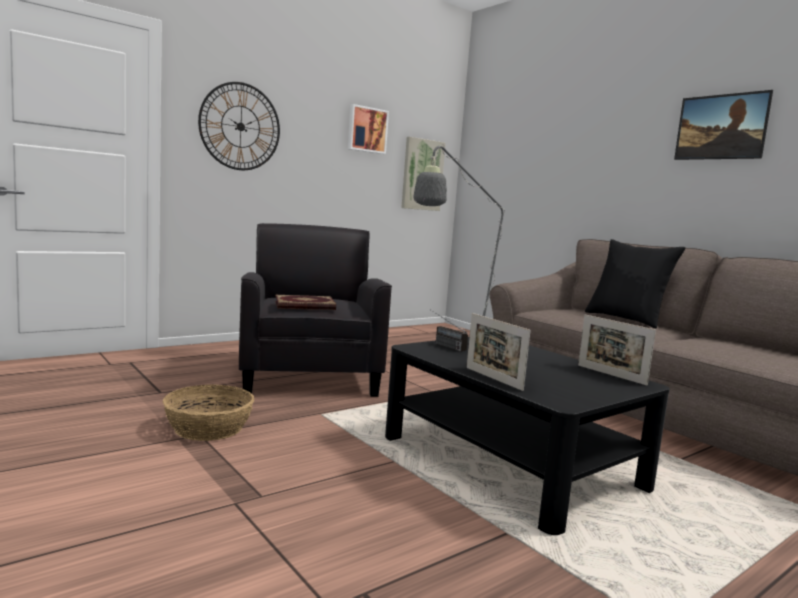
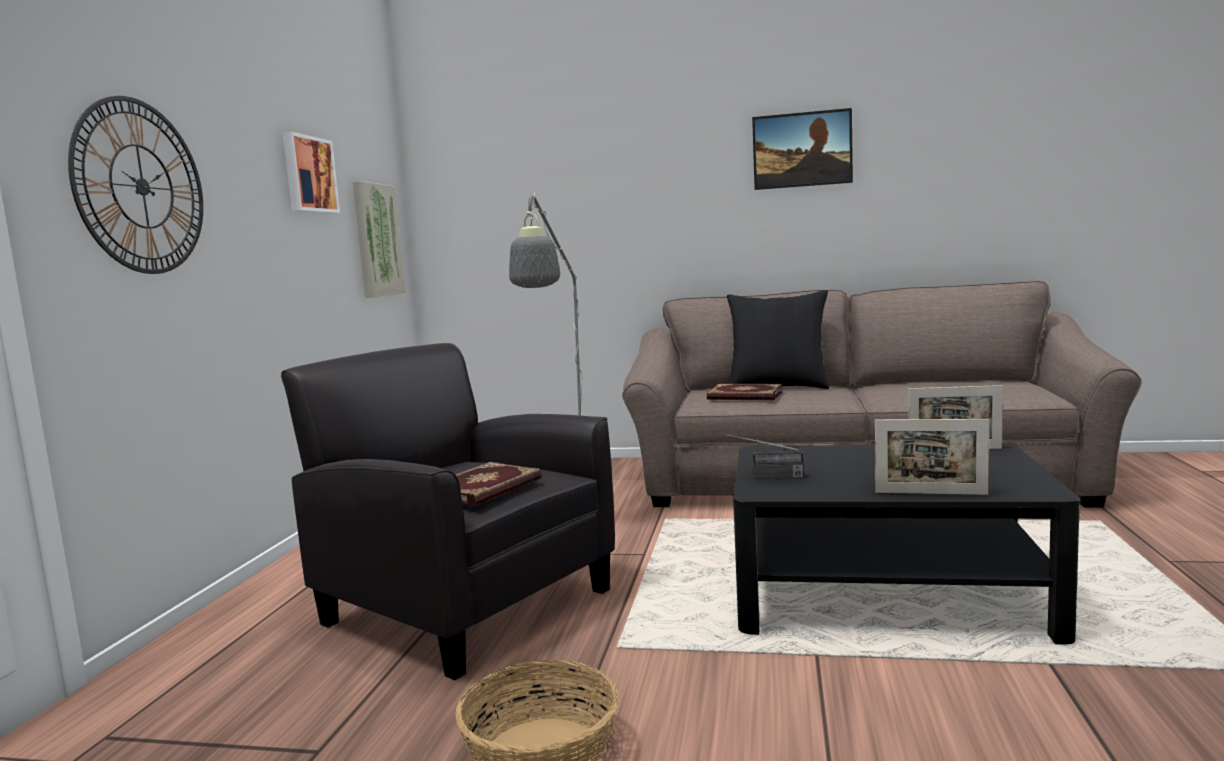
camera: 40 degrees left, 0 degrees up
none -> book [707,384,782,401]

